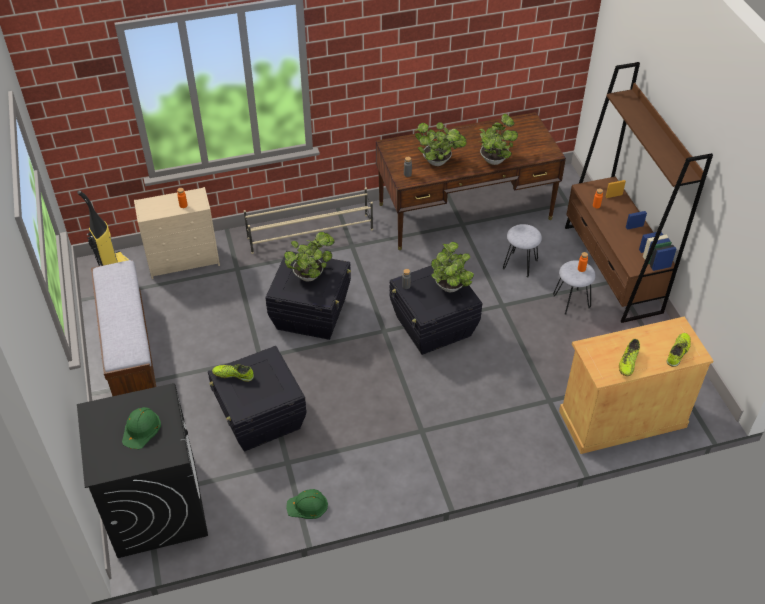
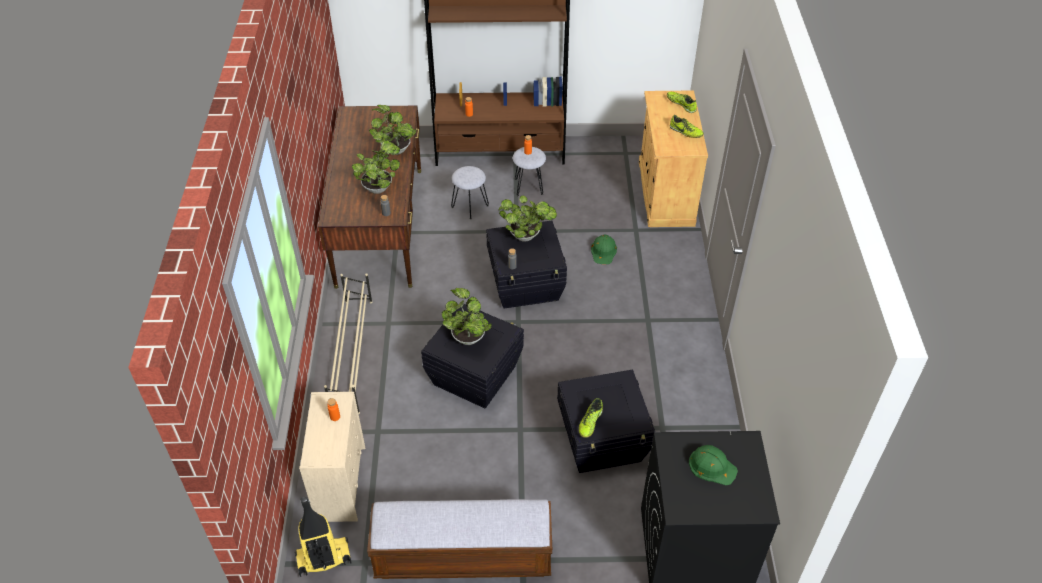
camera: 75 degrees left, 0 degrees up
green hard hat [286,489,328,519] -> green hard hat moved to [591,235,617,264]

